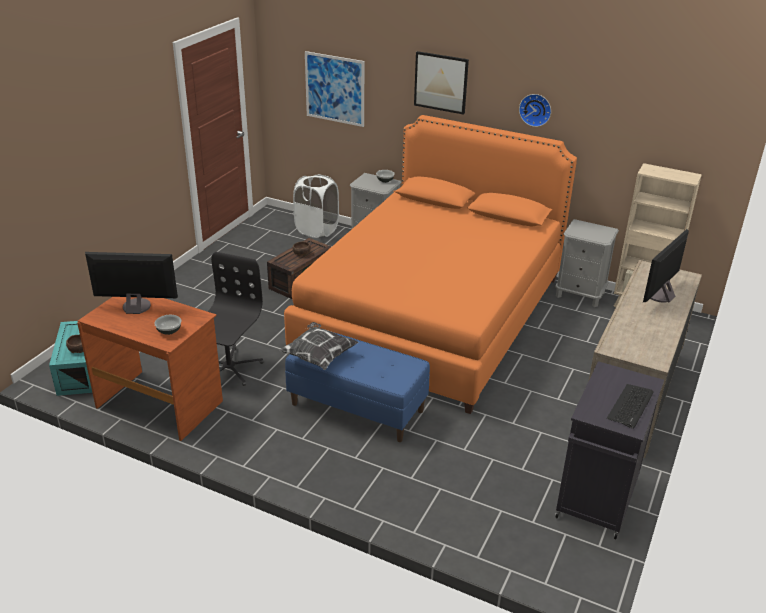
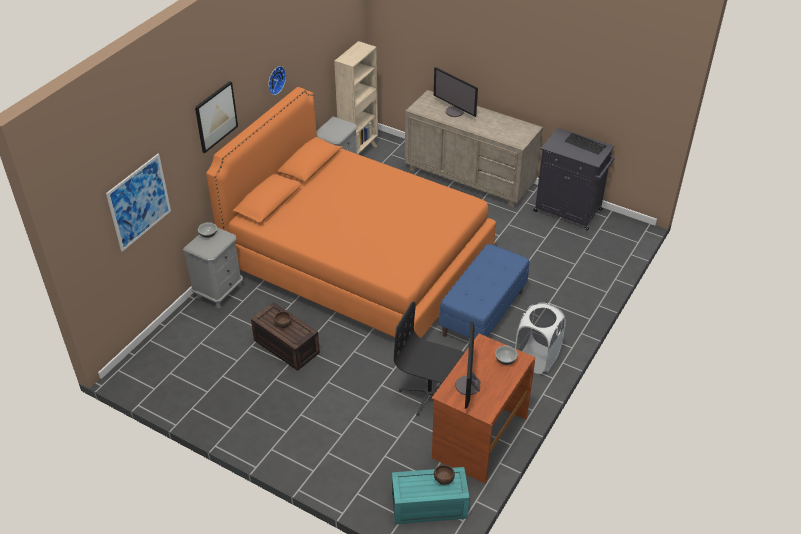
camera: 85 degrees left, 10 degrees up
pillow [279,322,358,370] -> none
white laundry basket [293,174,339,238] -> white laundry basket moved to [515,302,566,374]

